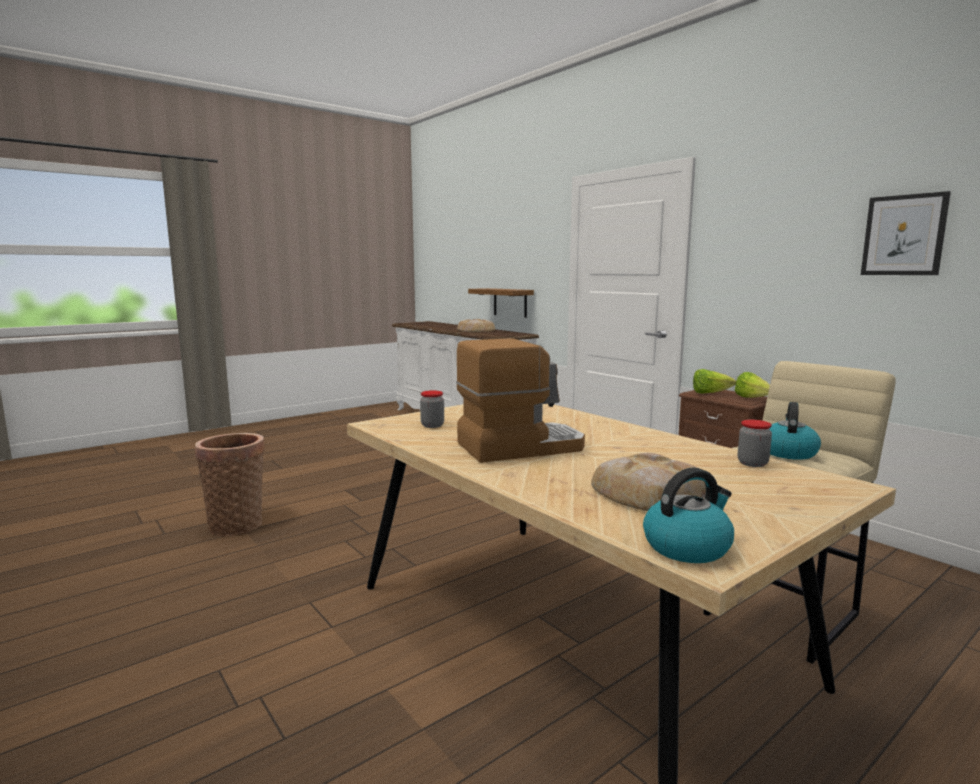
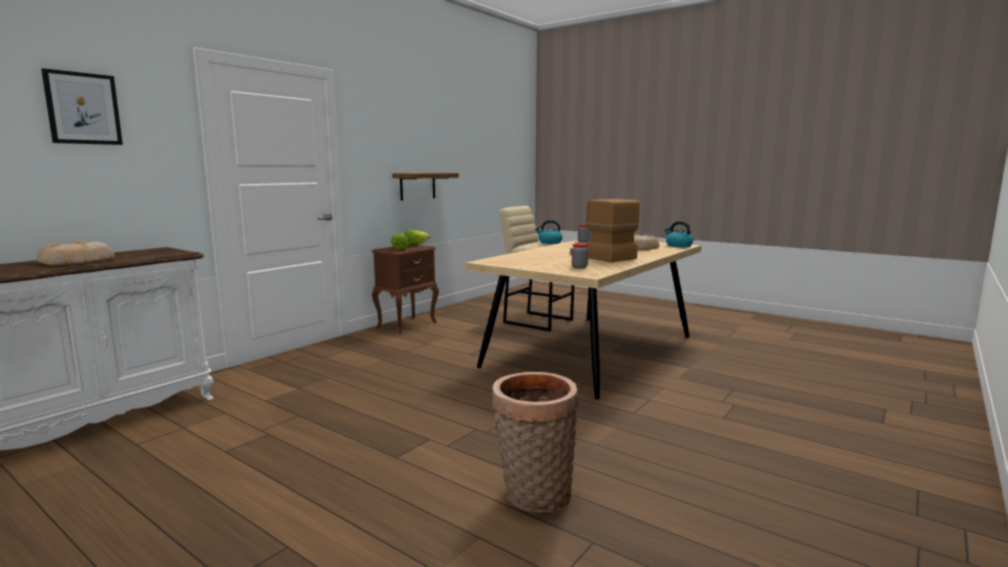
camera: 105 degrees left, 0 degrees up
shelf [468,288,534,318] -> shelf moved to [392,173,459,200]
picture [861,191,951,275] -> picture moved to [41,68,123,145]

